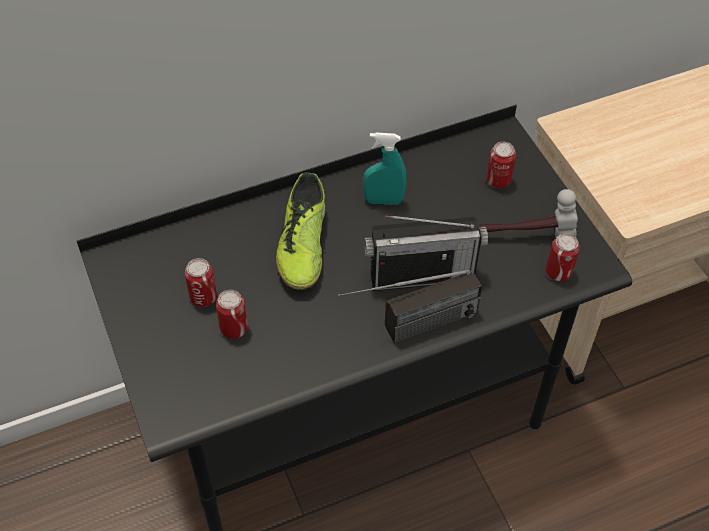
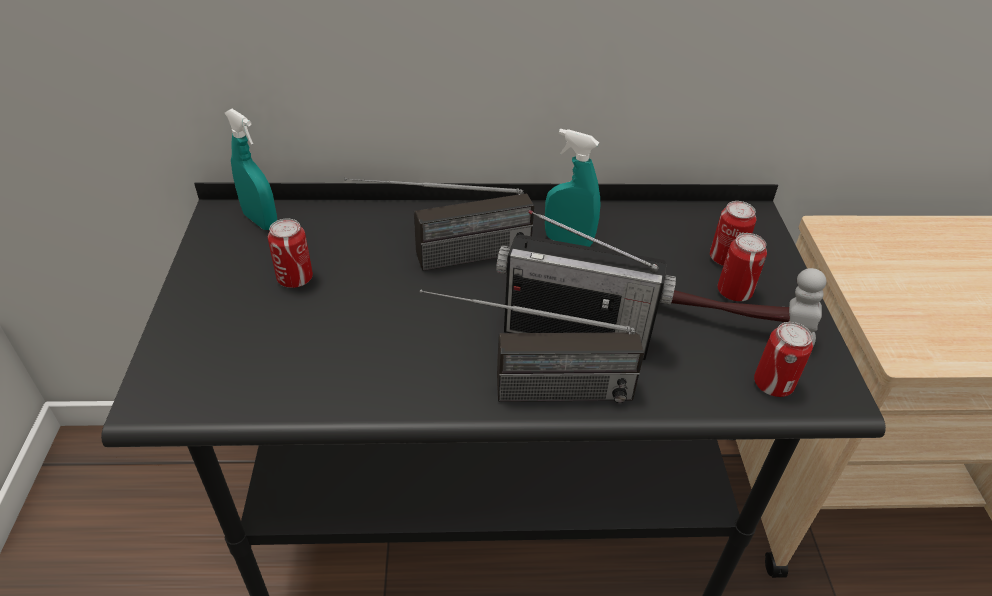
camera: 20 degrees right, 10 degrees down
can [216,290,248,338] -> can moved to [718,233,767,301]
shoe [276,173,326,290] -> radio [344,177,534,271]
none -> turquoise spray bottle [225,109,277,230]

